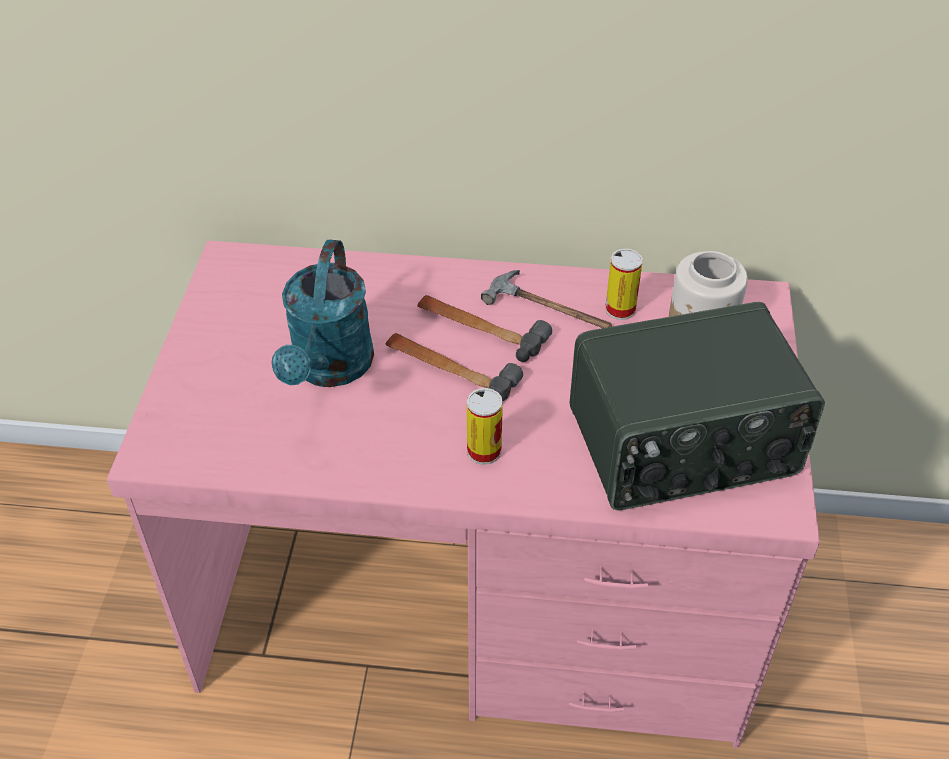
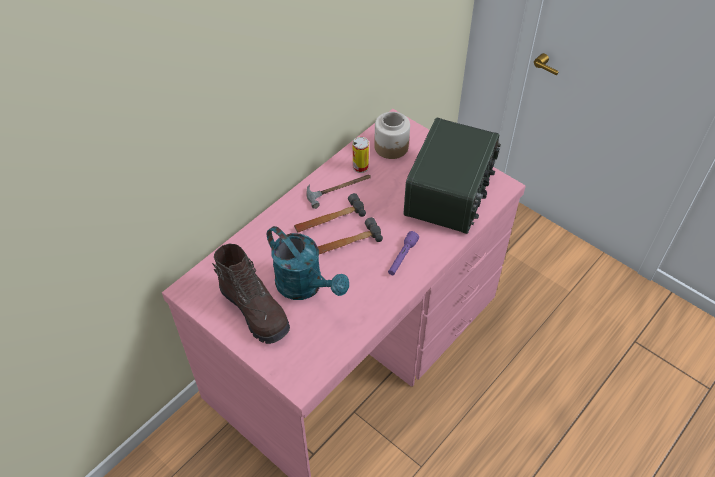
camera: 55 degrees left, 5 degrees up
can [467,388,503,465] -> purple flashlight [388,231,419,275]
none -> brown boot [212,244,290,344]

